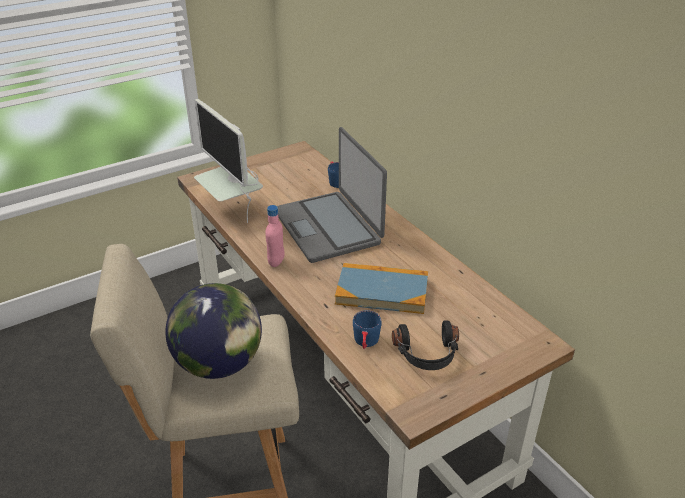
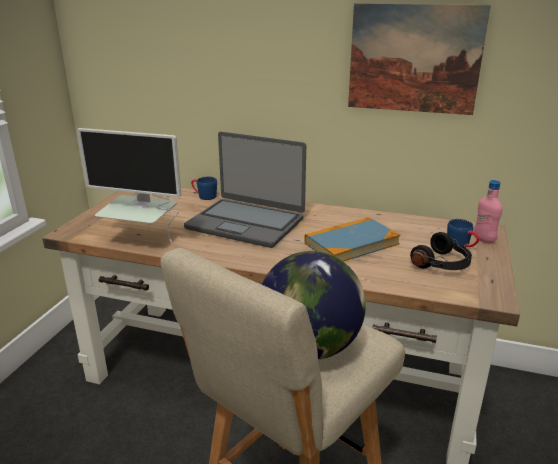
camera: 40 degrees left, 10 degrees down
pink bottle [265,205,284,267] -> pink bottle moved to [474,180,503,244]
blue mug [353,310,382,349] -> blue mug moved to [447,219,479,248]
none -> picture [348,3,491,115]

